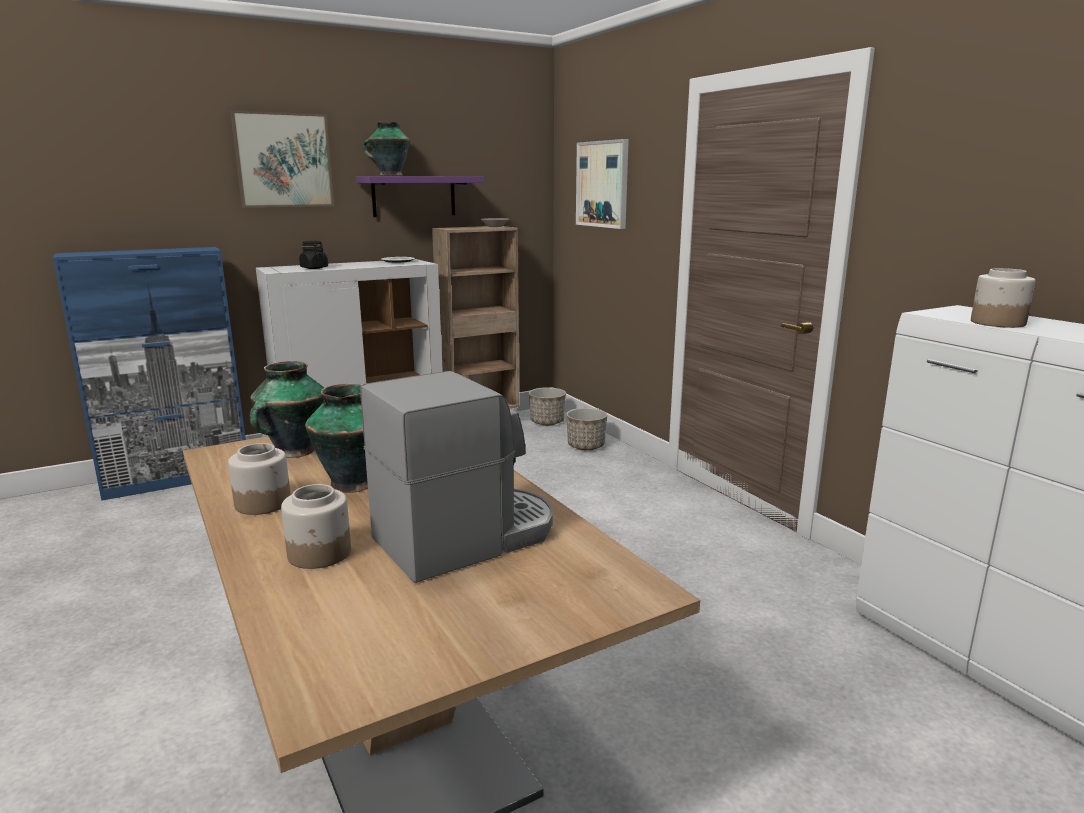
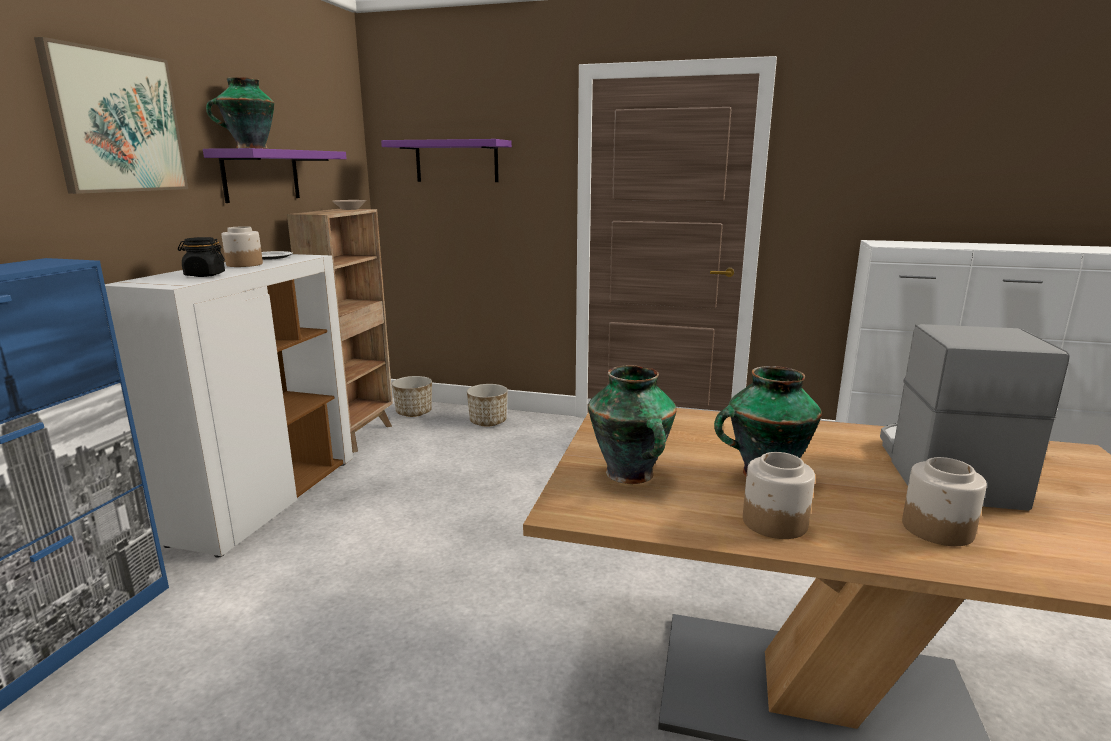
camera: 45 degrees left, 0 degrees up
picture [576,139,629,229] -> purple shelf [381,139,512,182]
jar [971,268,1035,328] -> jar moved to [221,226,263,267]

